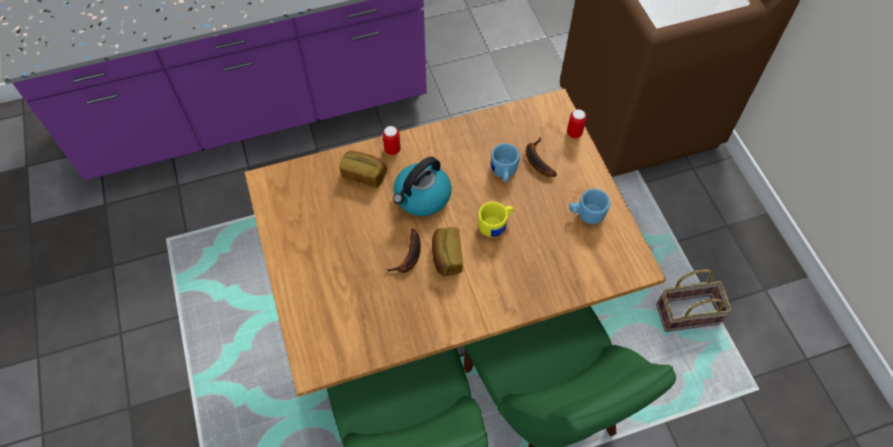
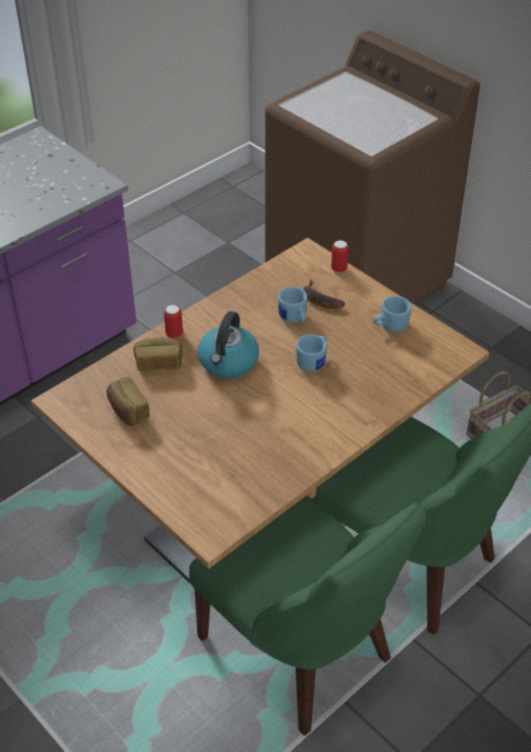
camera: 25 degrees left, 15 degrees down
banana [386,229,421,273] -> none
bread [432,227,463,276] -> bread moved to [107,377,150,426]
yellow mug [478,202,514,237] -> blue mug [296,334,327,372]

